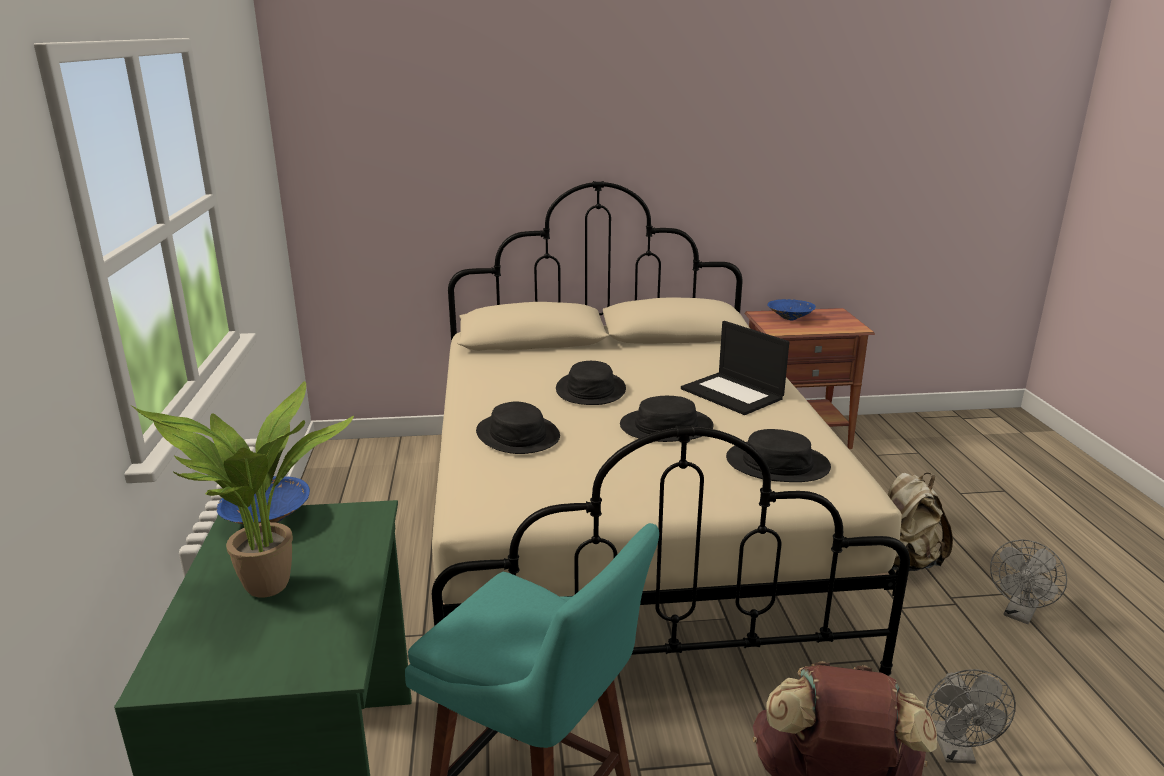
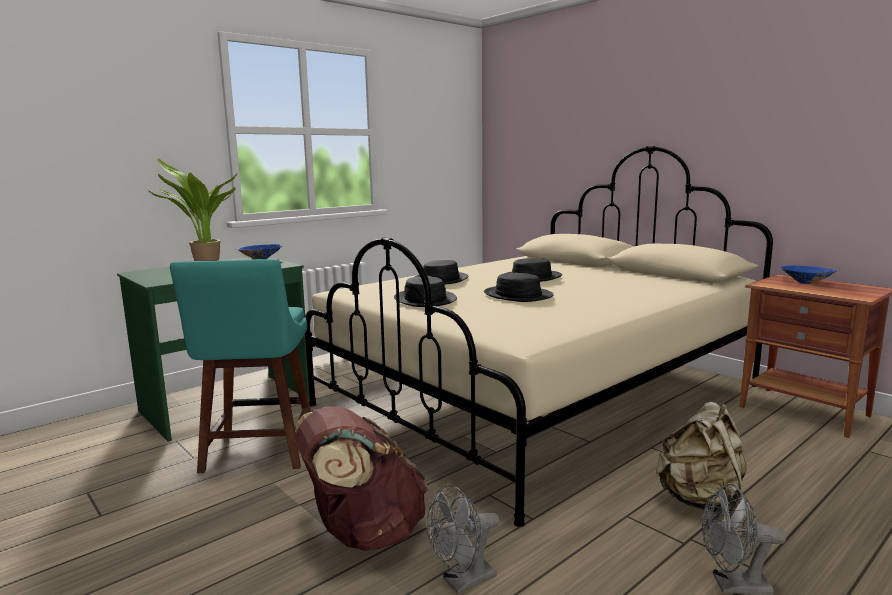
camera: 55 degrees right, 10 degrees down
laptop [681,321,789,415] -> none
black hat [726,429,831,482] -> black hat moved to [394,276,457,307]

